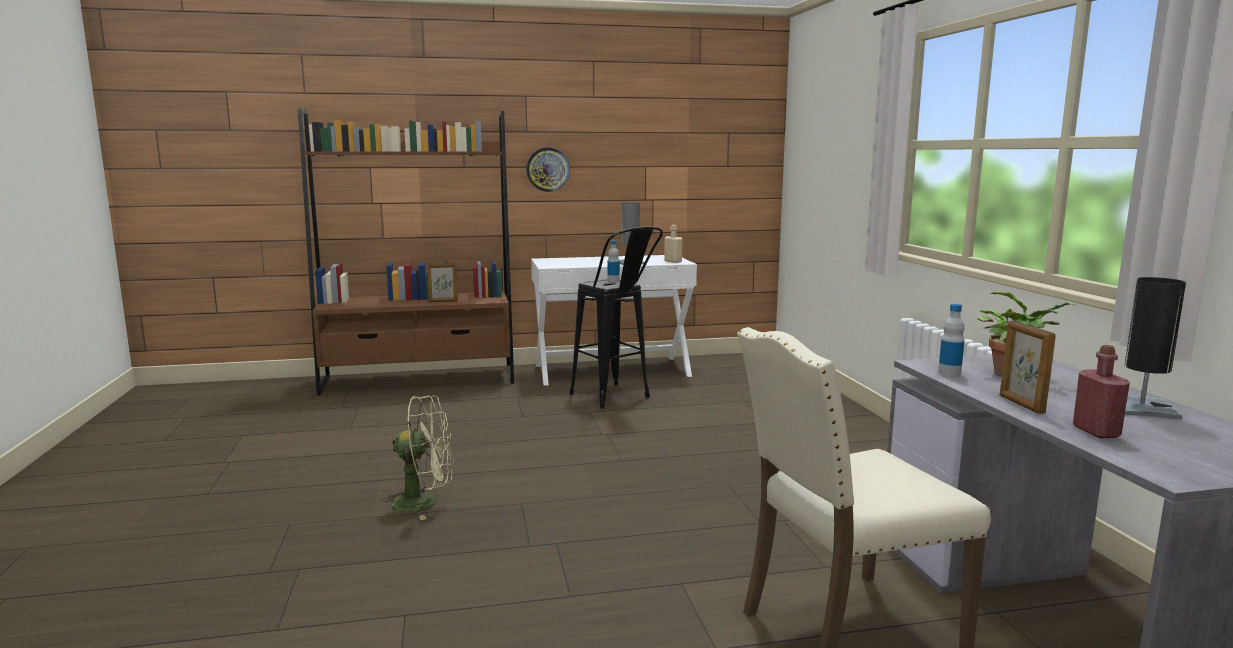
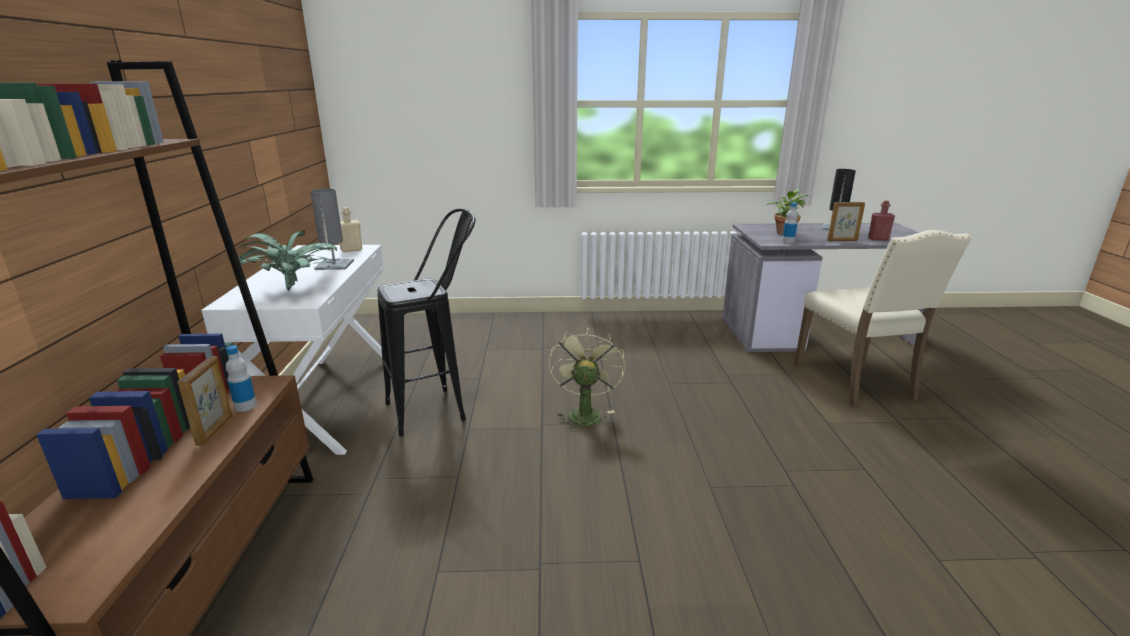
camera: 80 degrees left, 10 degrees up
green fan [382,395,454,520] -> green fan moved to [549,328,625,432]
wall clock [526,148,570,192] -> none
bottle [608,240,620,282] -> bottle moved to [226,345,257,412]
none -> potted plant [239,231,337,290]

